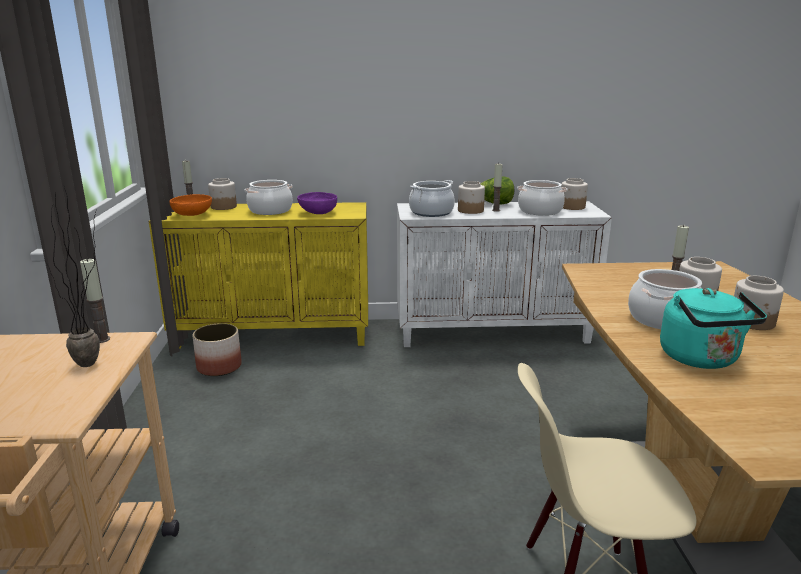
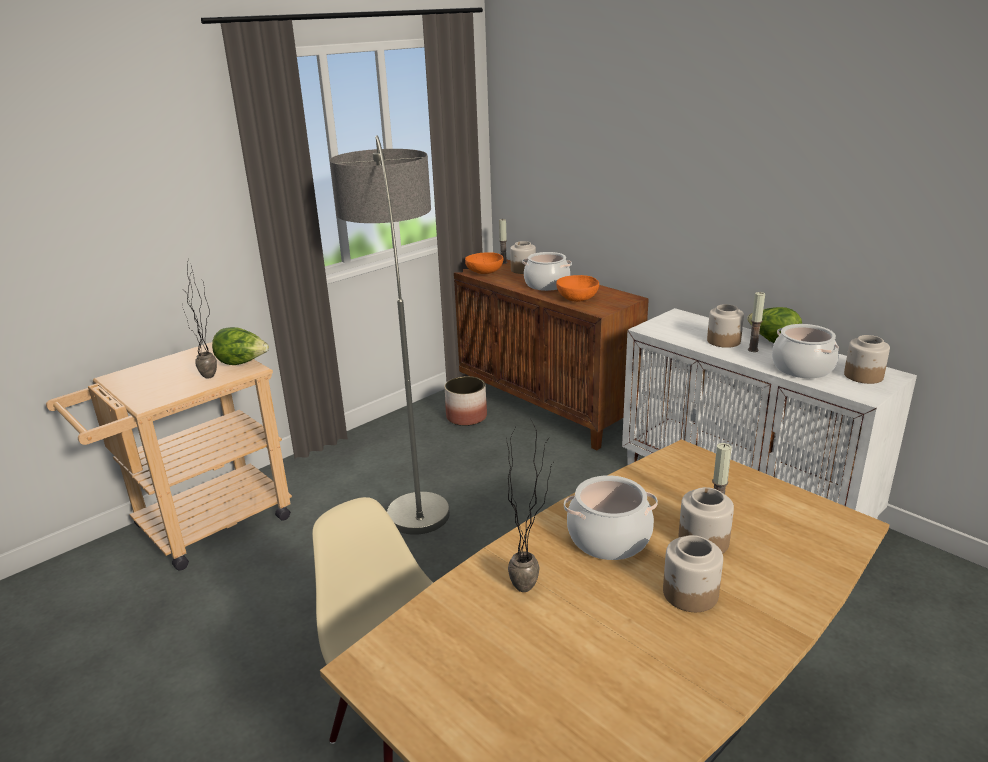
camera: 50 degrees right, 5 degrees up
candle [80,258,110,343] -> lettuce [212,327,269,365]
yellow cabinet [149,202,368,349] -> brown cabinet [454,259,649,450]
purple bowl [297,192,337,214] -> orange bowl [556,275,599,302]
cooking pot [409,180,455,217] -> none
turquoise kettle [660,288,767,369] -> potted plant [507,420,554,592]
none -> floor lamp [330,135,450,535]

